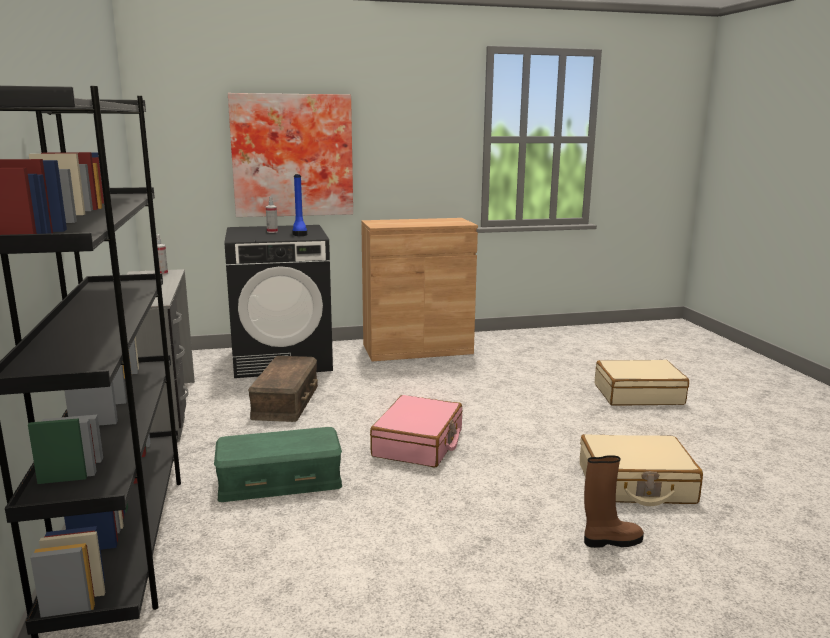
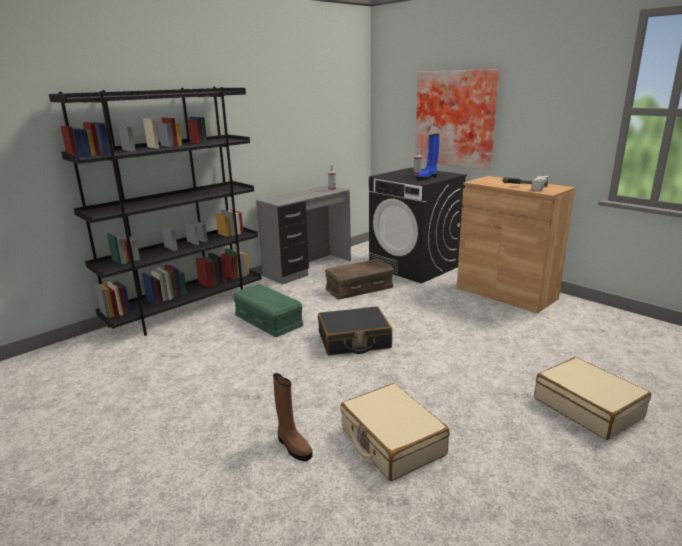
camera: 60 degrees right, 5 degrees up
pink suitcase [370,395,462,467] -> black suitcase [318,306,392,355]
none -> hammer [502,175,549,191]

